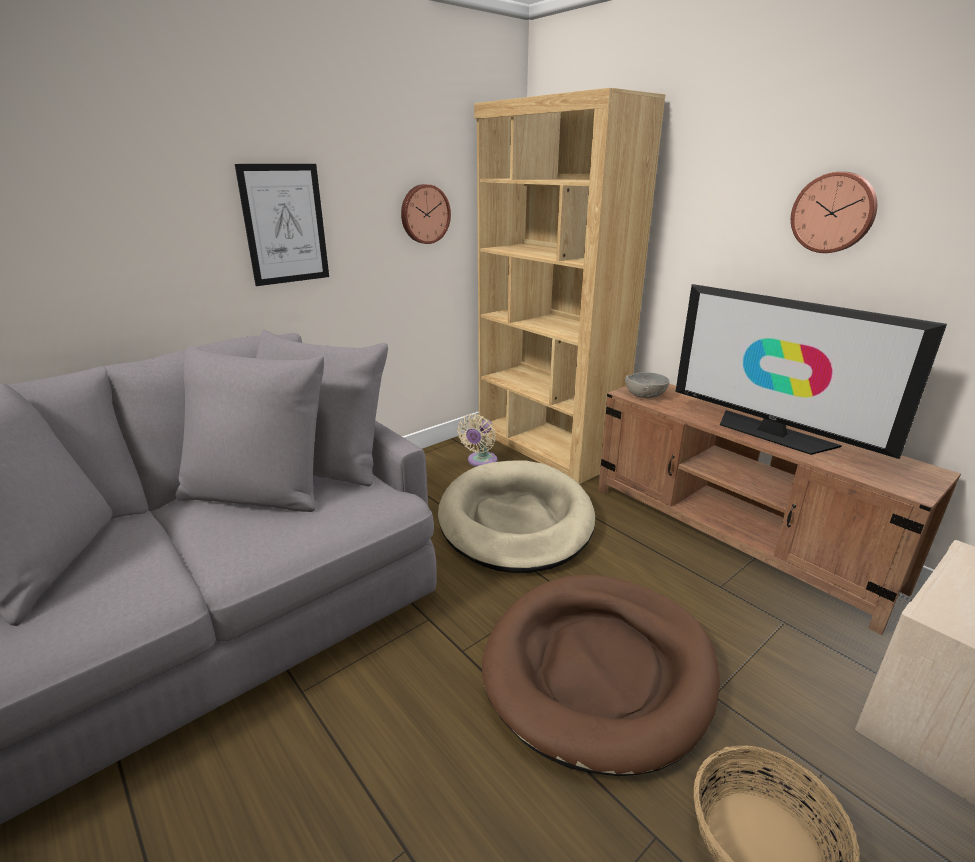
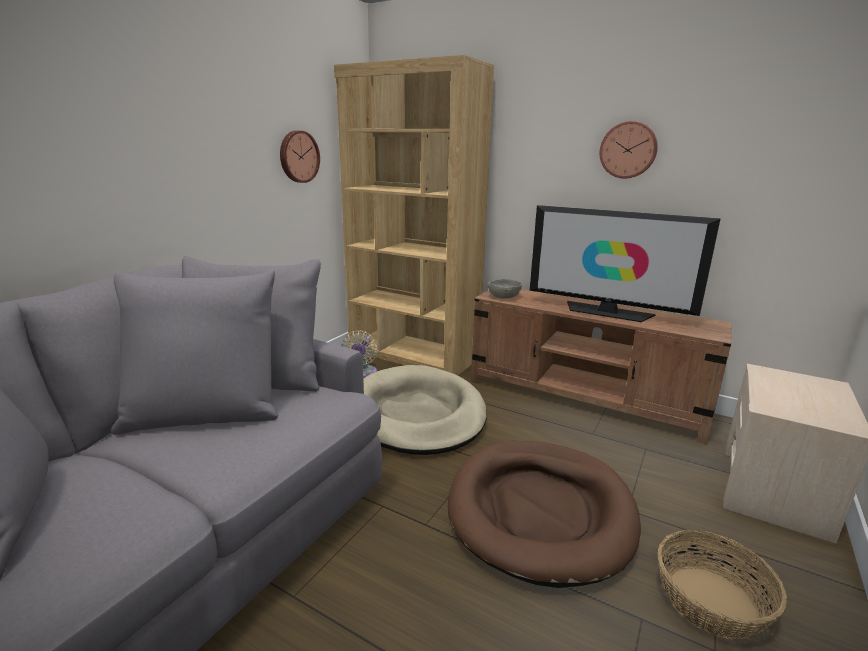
camera: 20 degrees left, 5 degrees down
picture [235,164,329,286] -> none

